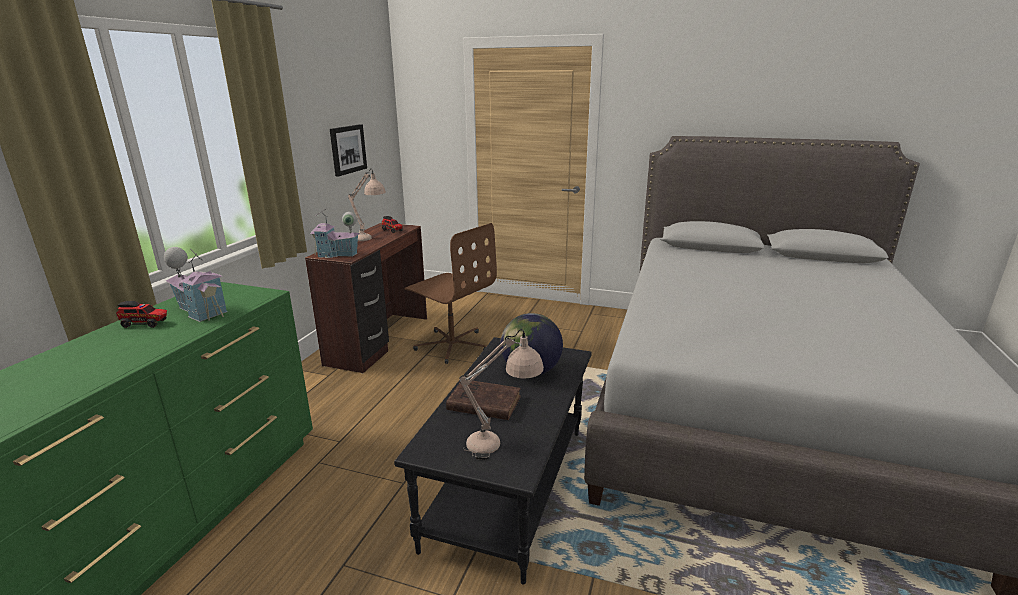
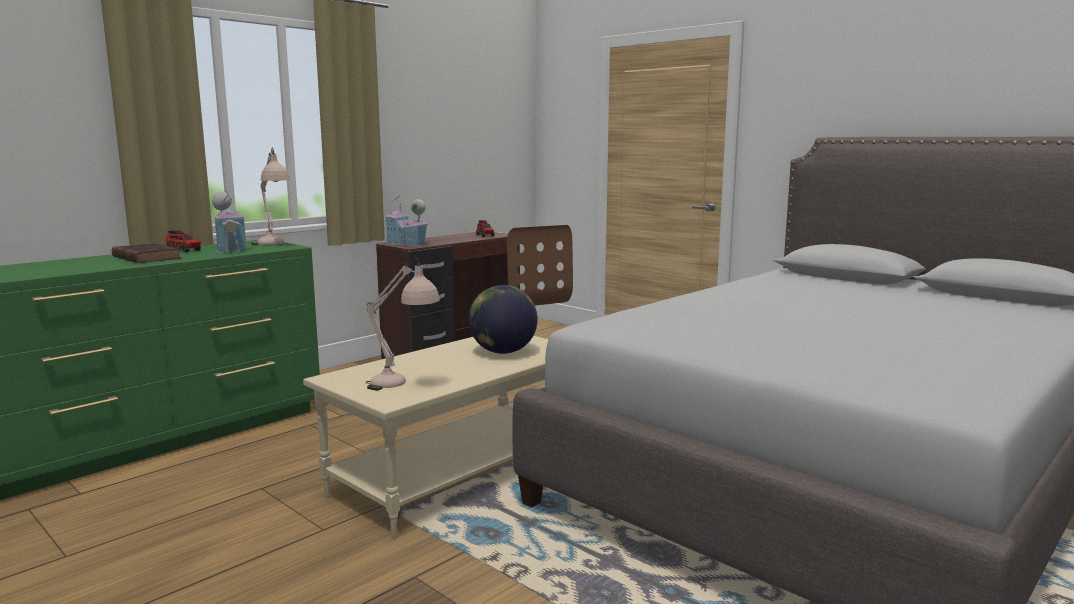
camera: 25 degrees right, 10 degrees down
picture [330,124,367,176] -> none
beige table lamp [348,169,386,241] -> beige table lamp moved to [251,147,290,245]
black coffee table [394,337,592,585] -> beige coffee table [303,336,549,538]
brown book [446,381,521,420] -> brown book moved to [112,243,181,263]

